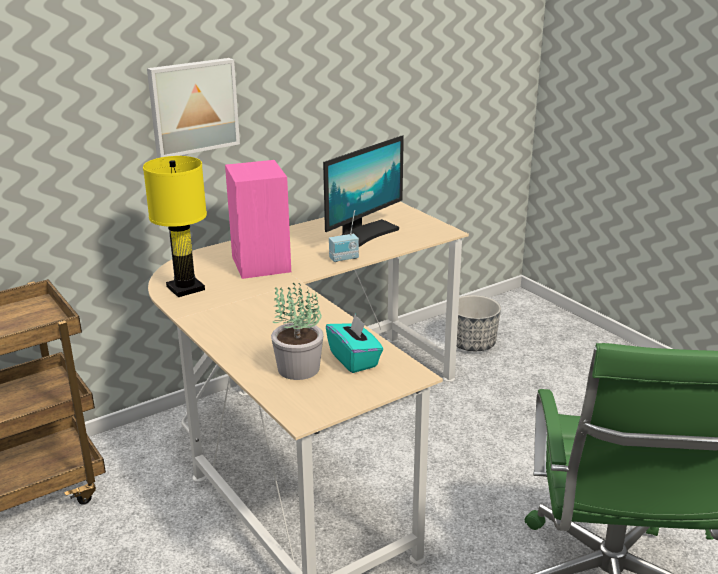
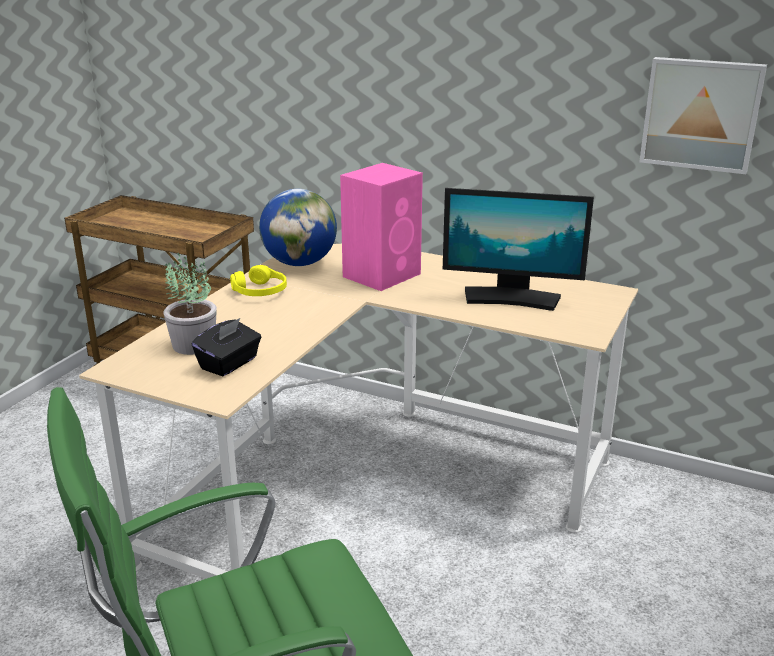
camera: 60 degrees right, 0 degrees up
yellow table lamp [143,156,207,297] -> globe [259,189,337,266]
picture [147,58,240,158] -> picture moved to [639,57,767,174]
turquoise tissue box [326,314,383,373] -> black tissue box [192,318,261,376]
radio [329,210,359,262] -> none
planter [457,295,501,351] -> none
none -> yellow headphones [230,265,287,296]

